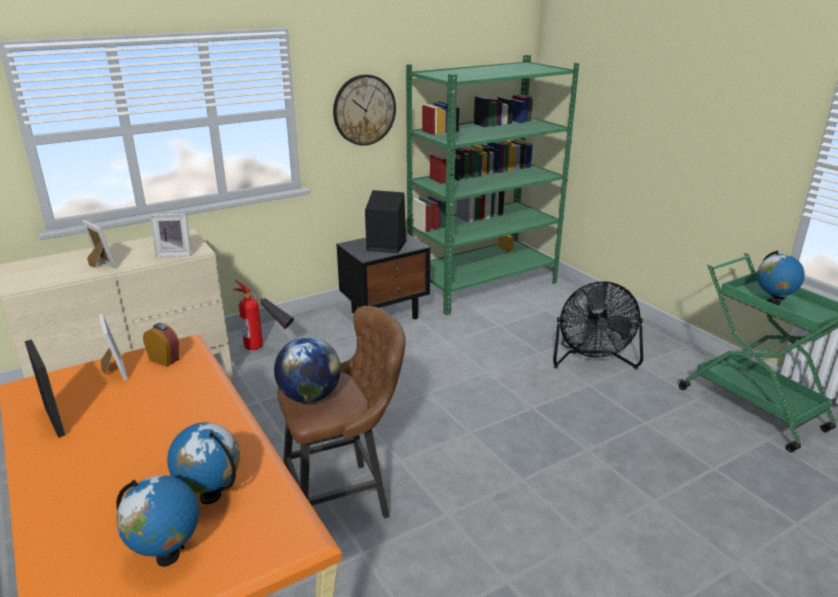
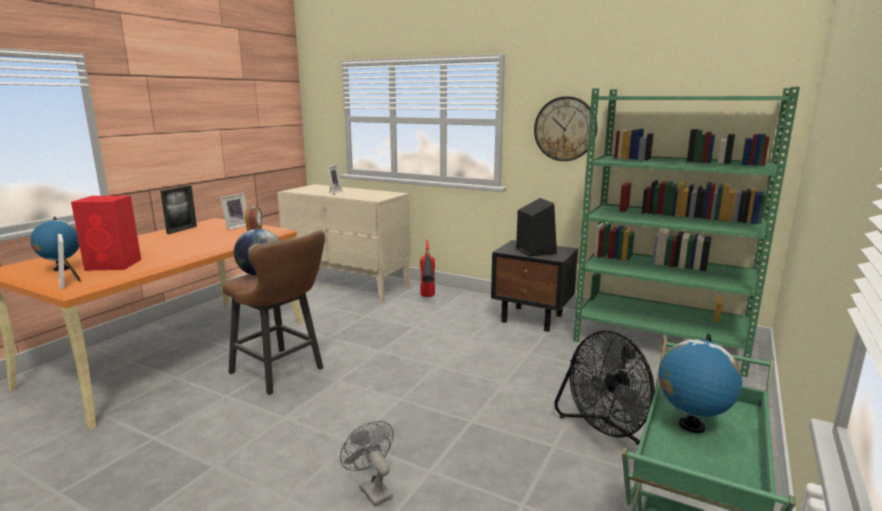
camera: 60 degrees right, 10 degrees down
picture frame [150,213,192,257] -> picture frame moved to [58,234,81,289]
globe [167,422,240,504] -> red speaker [71,195,141,270]
none -> grey fan [340,421,394,507]

